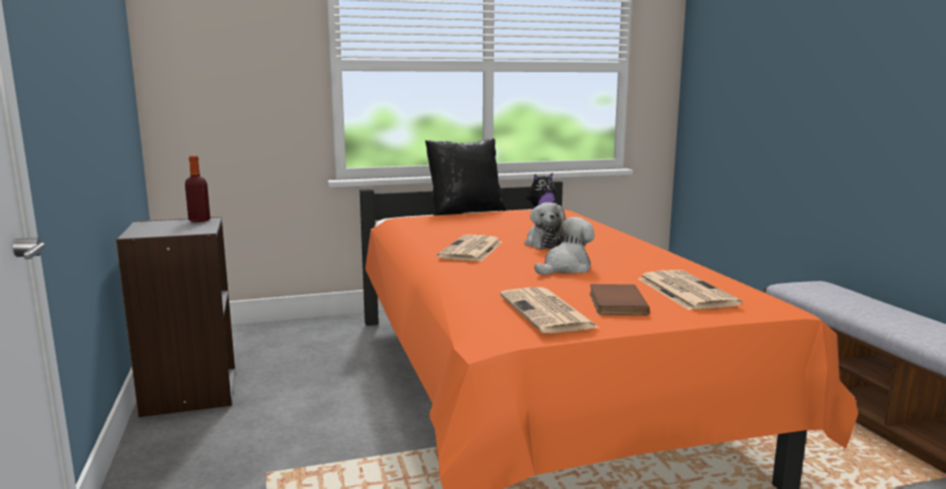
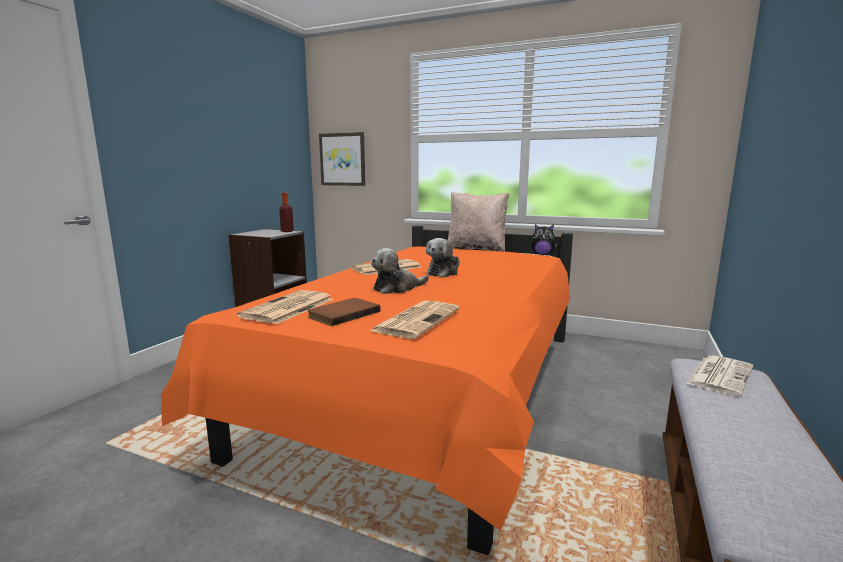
camera: 40 degrees right, 0 degrees up
black pillow [425,138,506,215] -> beige pillow [448,192,510,252]
plush toy [535,217,595,275] -> plush toy turned 150 degrees clockwise [371,248,429,294]
none -> picture [319,132,366,186]
none -> newspaper [686,355,753,397]

